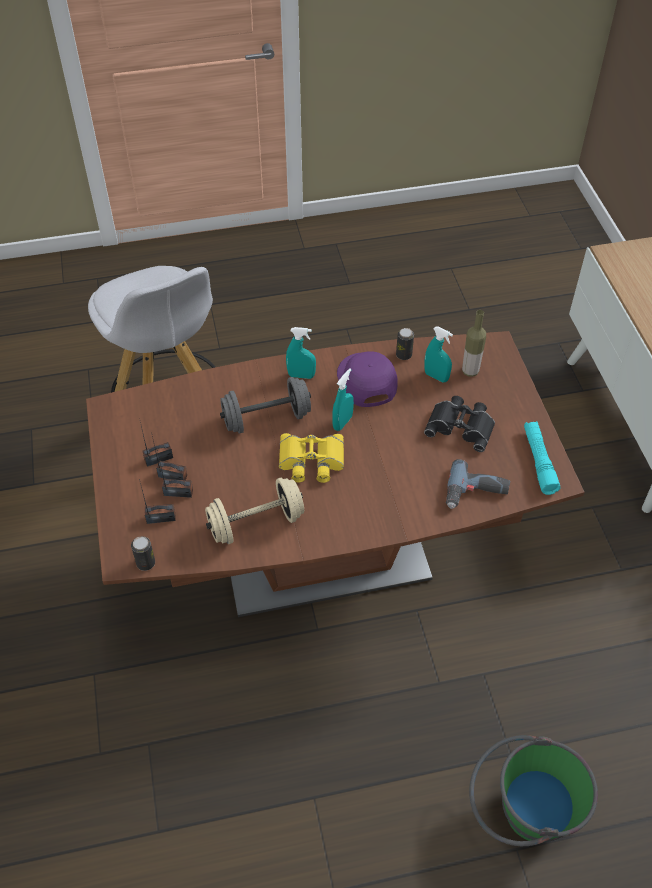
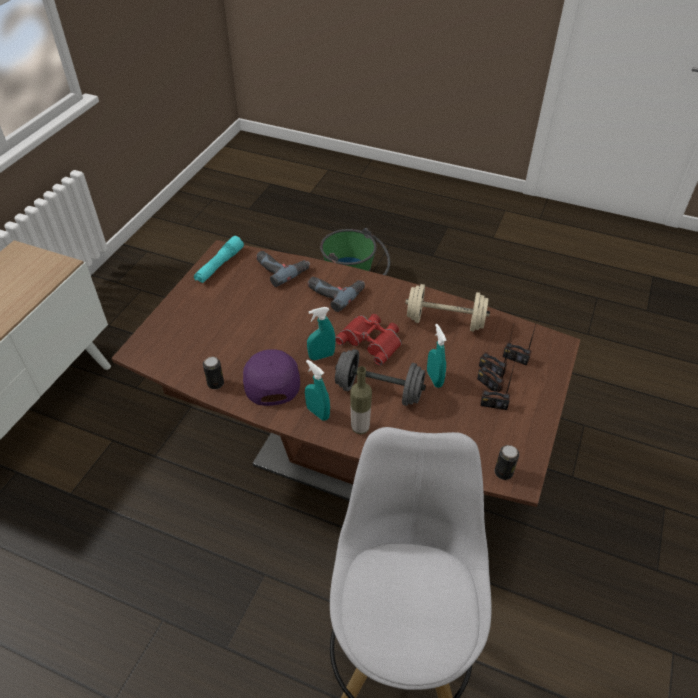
camera: 145 degrees left, 5 degrees down
can [131,536,155,571] -> can moved to [495,445,519,480]
yellow binoculars [279,433,344,483] -> red binoculars [335,314,402,366]
purple cap [337,351,398,407] -> purple cap turned 150 degrees clockwise [243,349,300,406]
black binoculars [424,396,495,452] -> none
turquoise spray bottle [425,327,453,382] -> turquoise spray bottle moved to [427,324,447,388]
bottle [462,310,486,377] -> bottle moved to [350,366,372,434]
none -> power drill [308,277,365,312]

